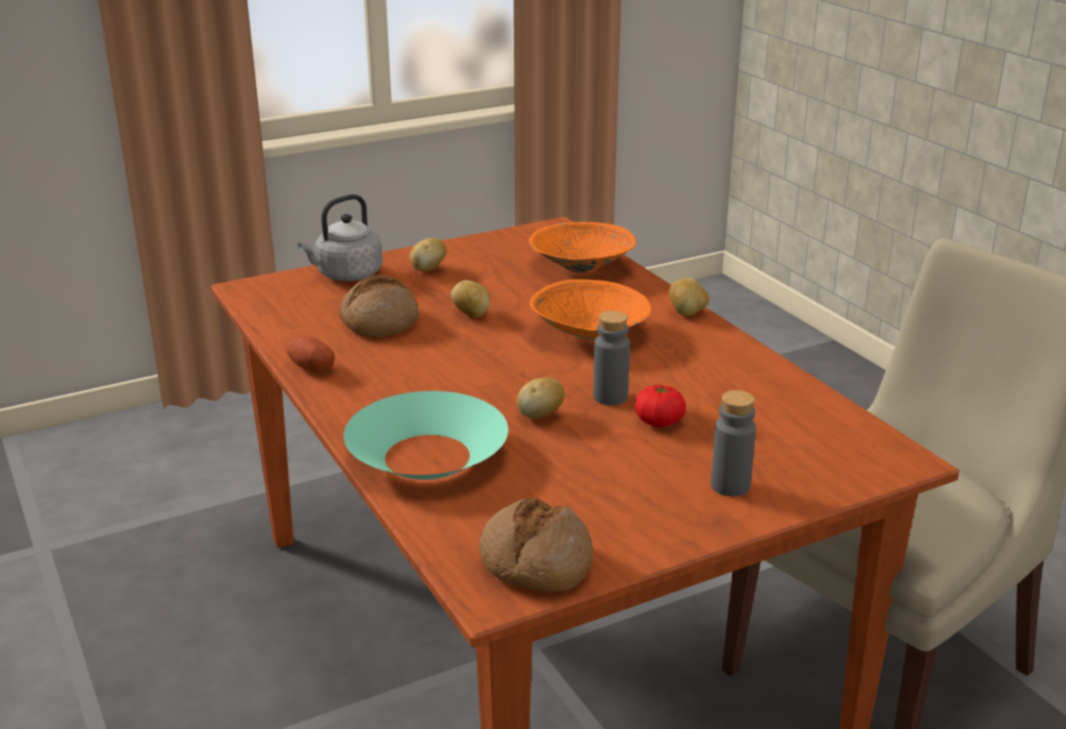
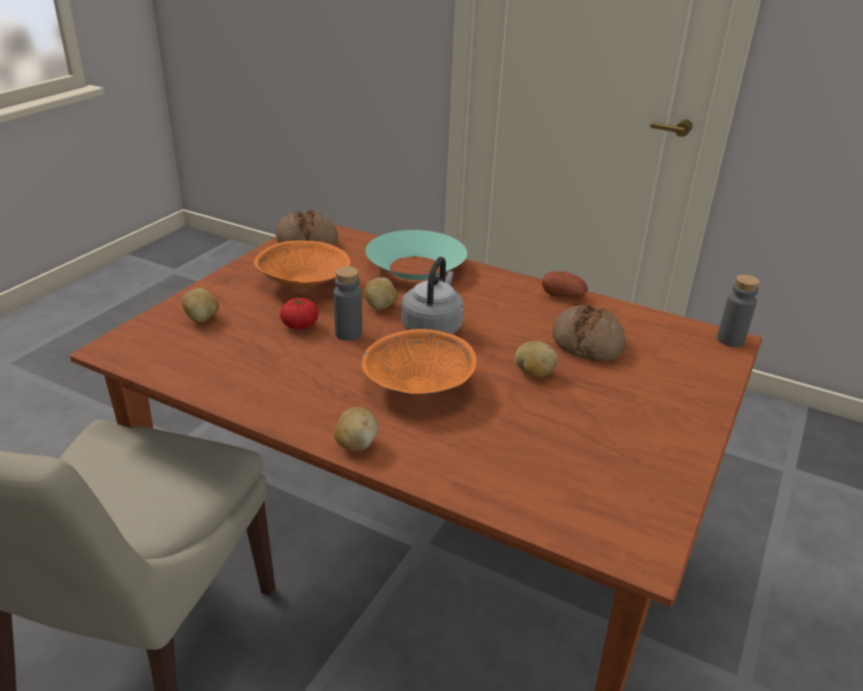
camera: 145 degrees right, 5 degrees up
grey kettle [298,194,383,281] -> grey kettle moved to [401,257,464,334]
potato [409,238,446,272] -> potato moved to [182,288,219,323]
orange bowl [528,222,636,273] -> orange bowl moved to [254,241,351,289]
grey bottle [711,390,756,496] -> grey bottle moved to [717,274,760,347]

